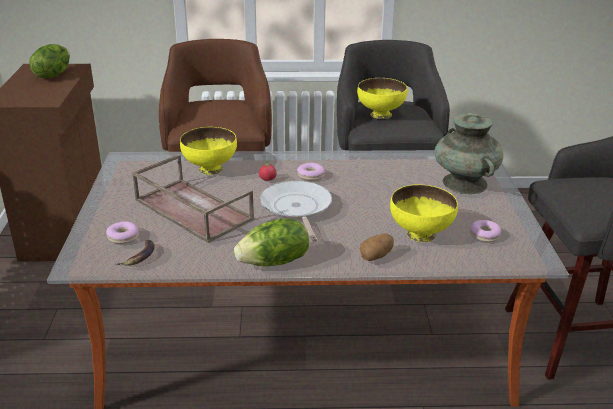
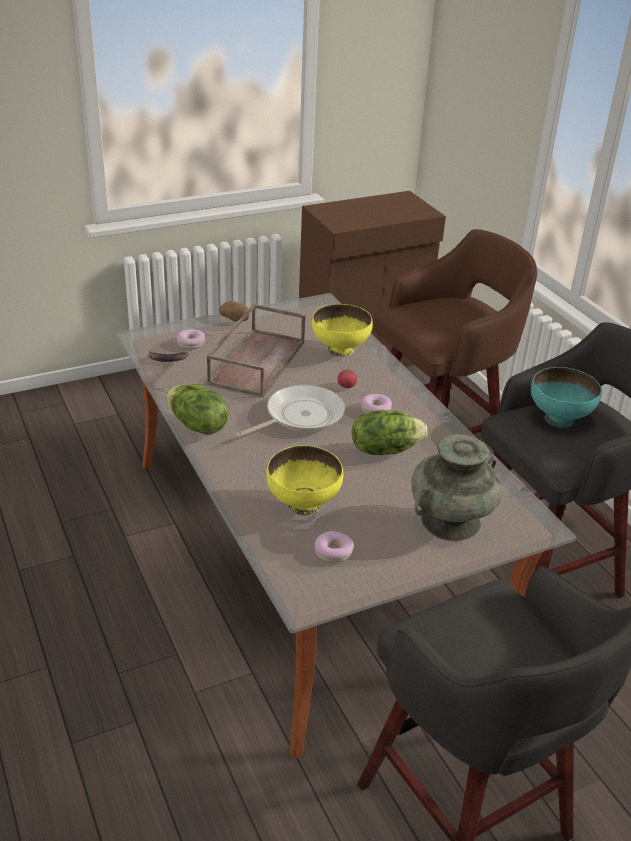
camera: 65 degrees right, 5 degrees up
lettuce [29,44,70,78] -> lettuce moved to [352,410,428,455]
yellow bowl [357,78,407,119] -> turquoise bowl [531,367,601,428]
potato [360,233,394,261] -> potato moved to [219,301,250,321]

